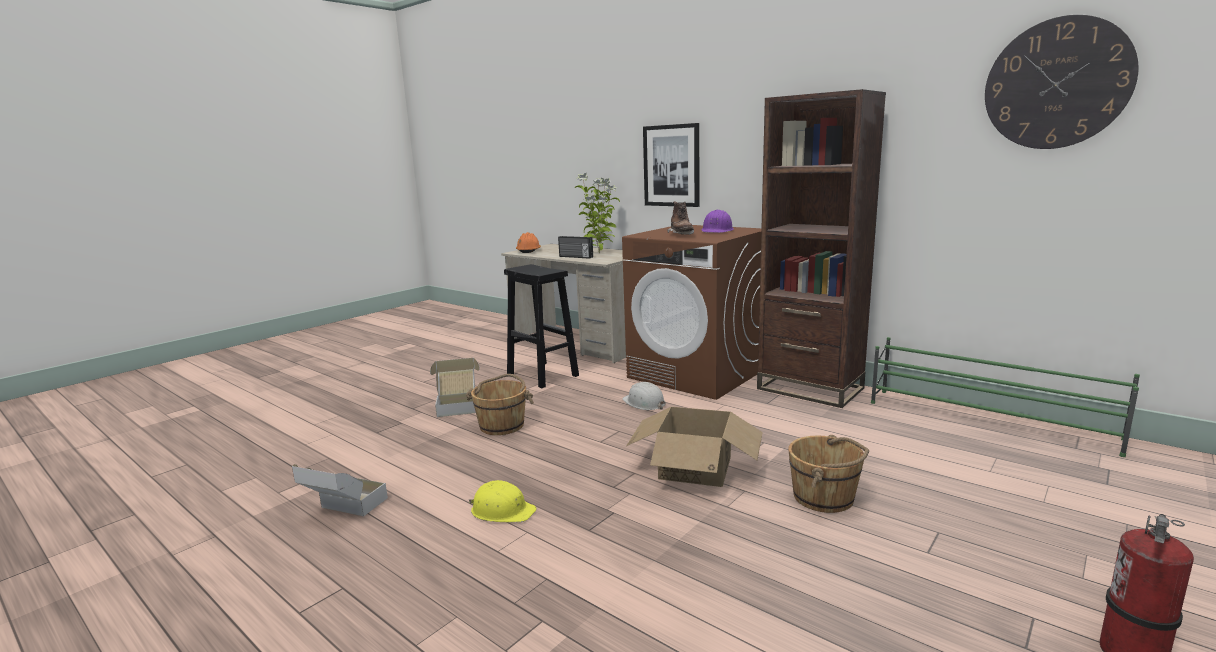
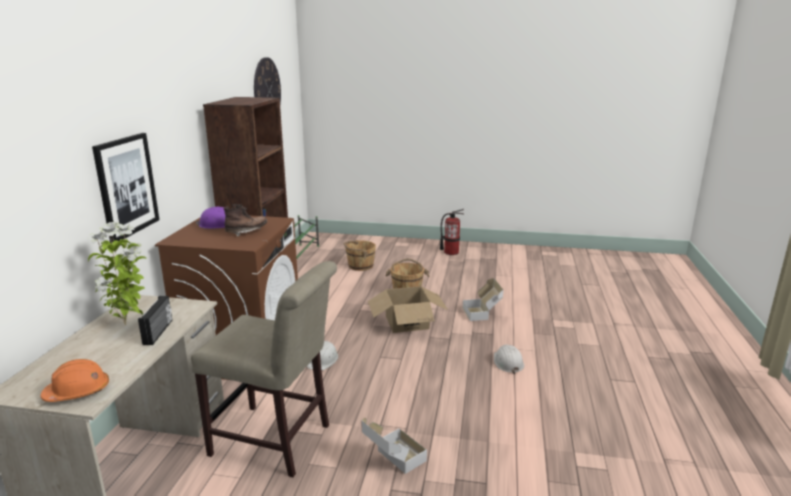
camera: 120 degrees left, 5 degrees up
cardboard box [292,464,388,516] -> cardboard box moved to [463,278,503,321]
brown bucket [466,374,534,435] -> brown bucket moved to [344,240,376,271]
yellow hard hat [469,480,537,522] -> white hard hat [494,345,524,374]
black stool [504,264,579,388] -> beige chair [191,261,337,477]

